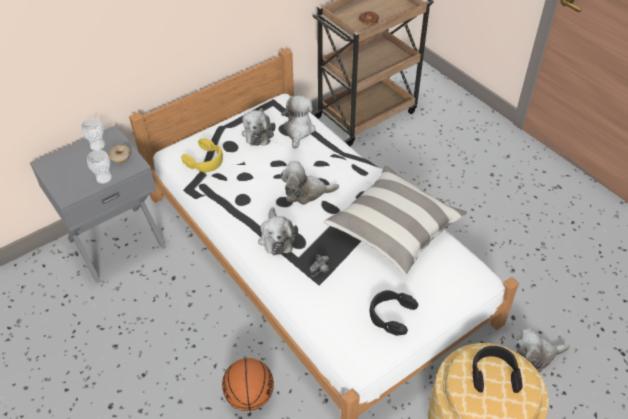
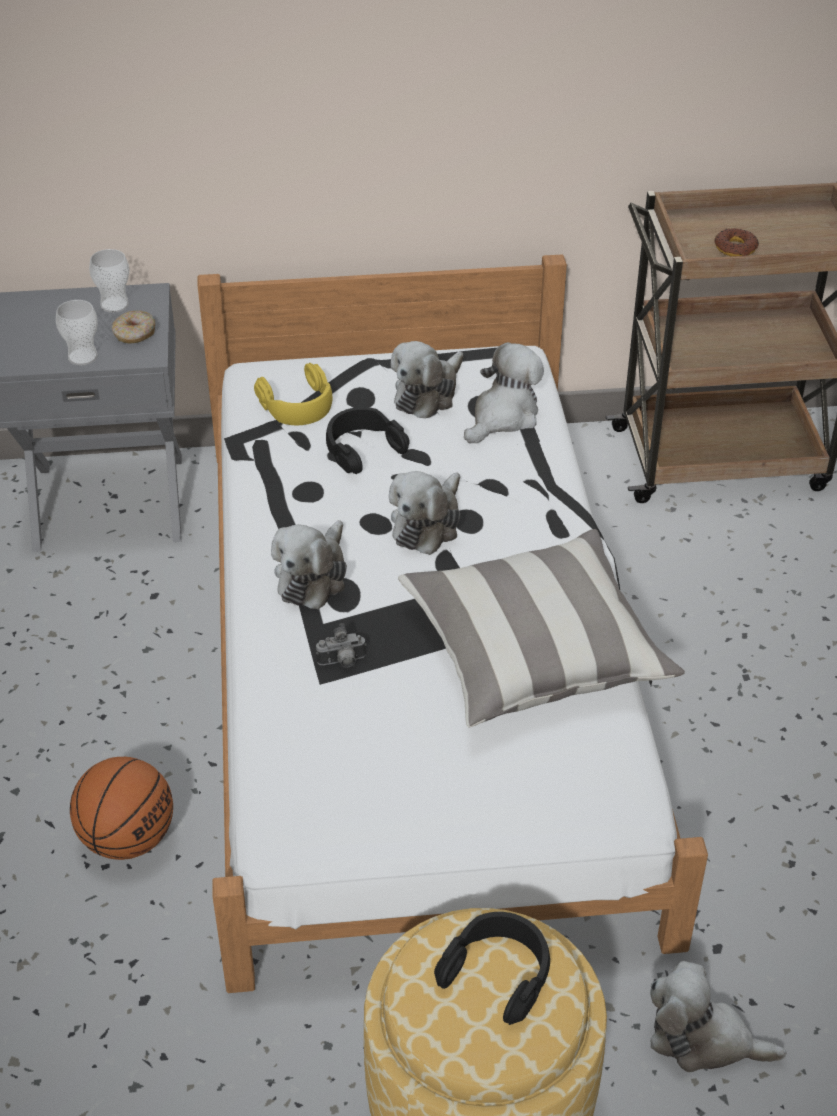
camera: 30 degrees right, 5 degrees down
plush toy [280,161,339,205] -> plush toy turned 90 degrees counterclockwise [389,471,460,555]
black headphones [370,290,418,336] -> black headphones moved to [326,407,410,474]

